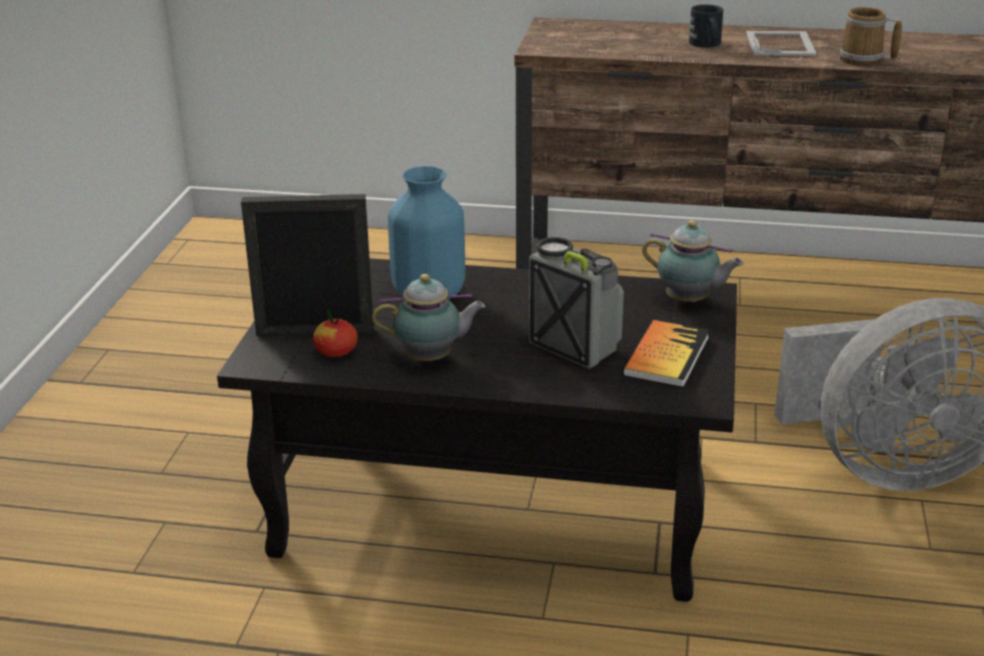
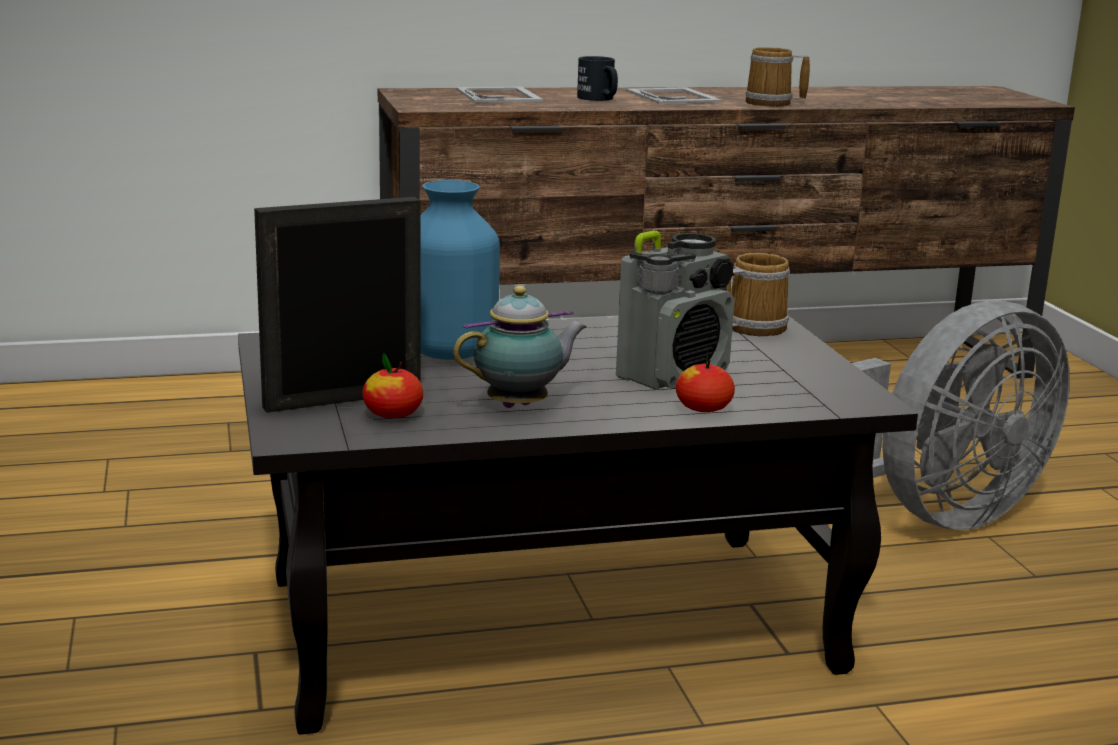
camera: 25 degrees left, 10 degrees down
radio [529,237,624,369] -> radio turned 120 degrees clockwise [616,231,735,390]
book [623,320,709,388] -> none
teapot [642,220,743,303] -> mug [727,253,790,336]
none -> picture frame [456,87,543,103]
none -> apple [676,349,735,412]

